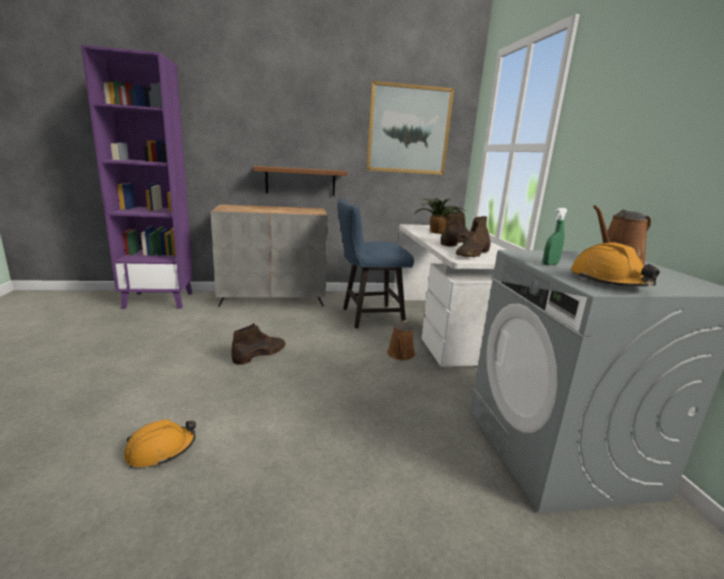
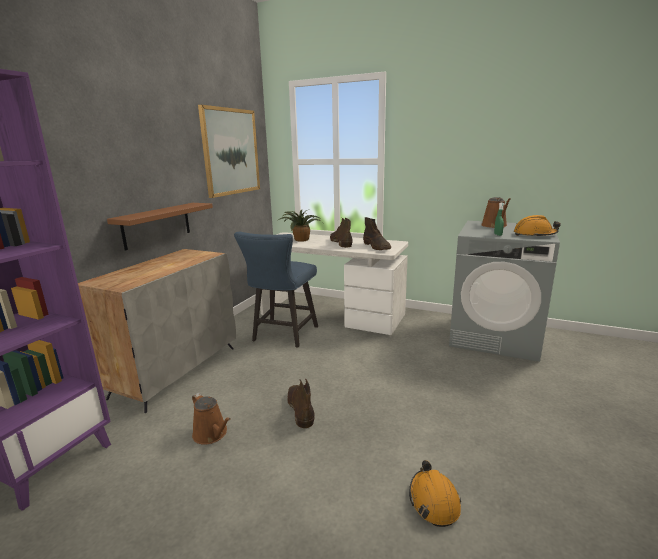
camera: 55 degrees left, 0 degrees up
brown watering can [387,320,415,360] -> brown watering can moved to [192,393,231,445]

